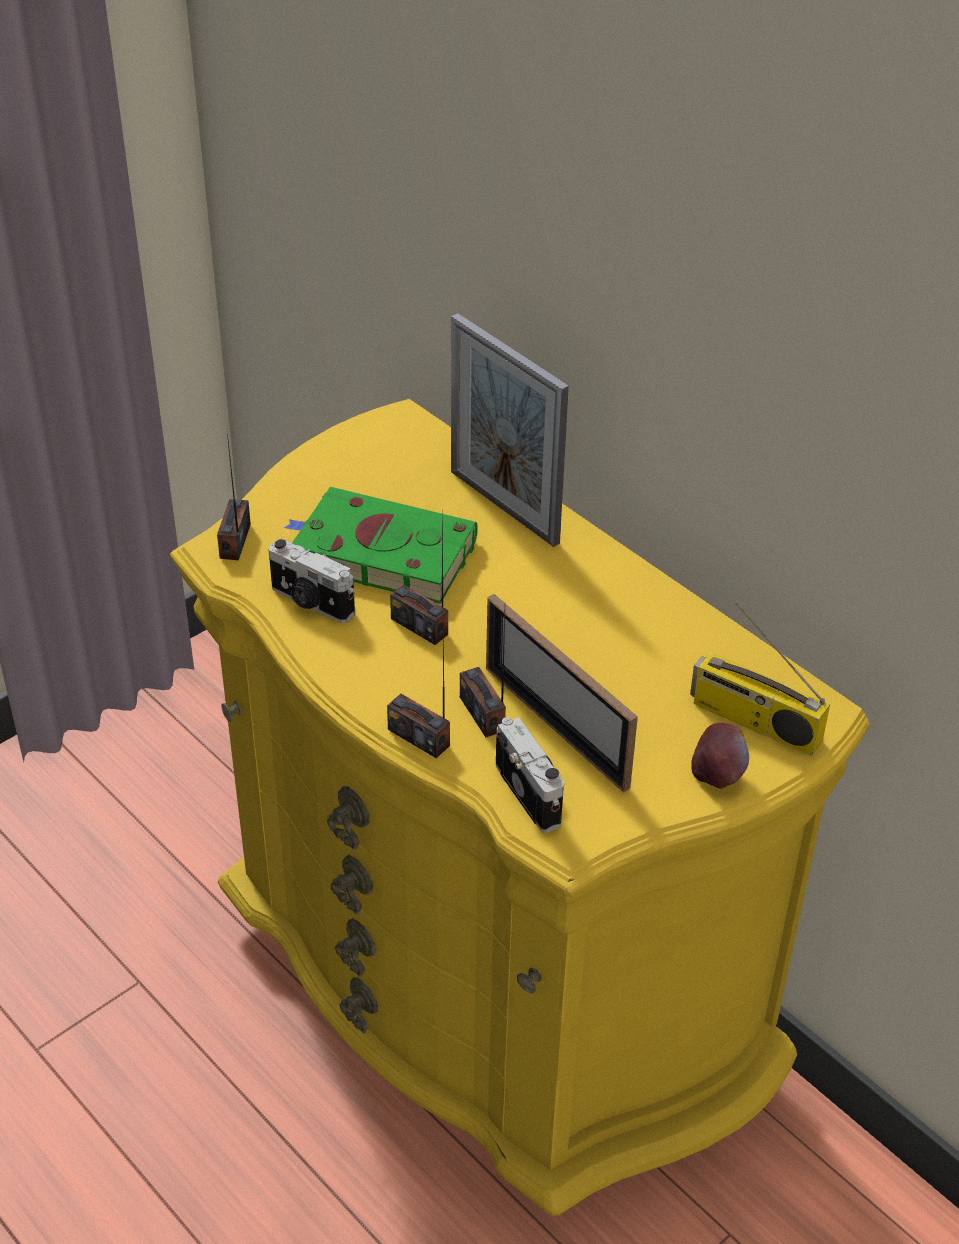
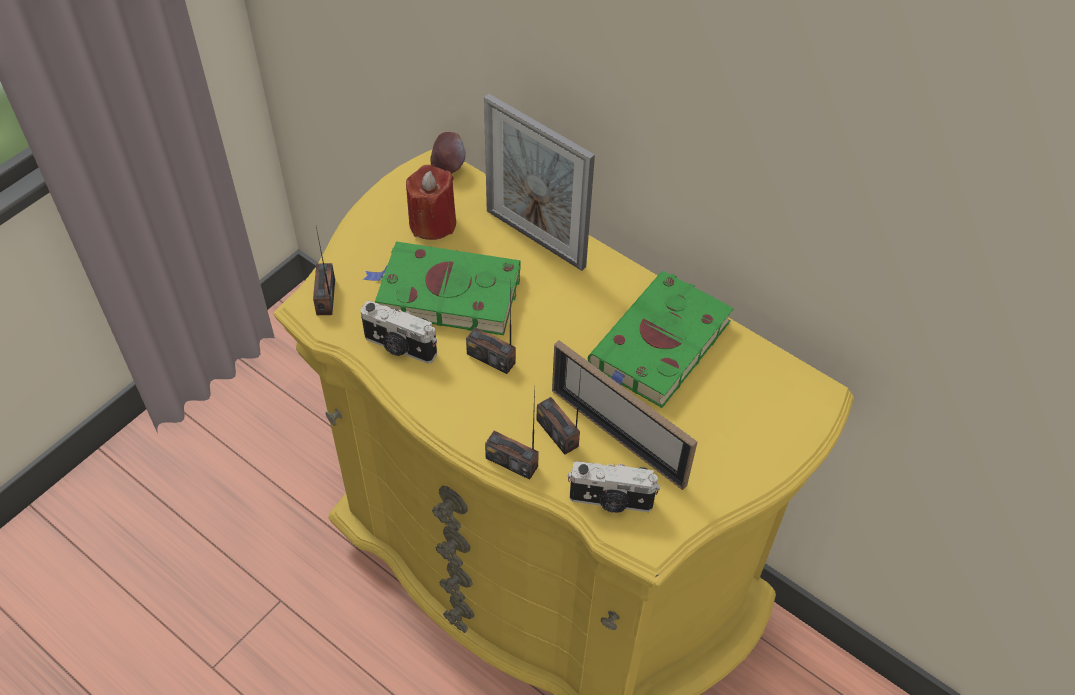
camera: 10 degrees left, 10 degrees up
camera [496,717,564,833] -> camera turned 135 degrees clockwise [568,461,660,513]
radio [690,602,830,756] -> none
apple [691,723,749,789] -> apple moved to [430,132,466,174]
none -> red candle [406,165,456,240]
none -> green book [588,271,734,408]

